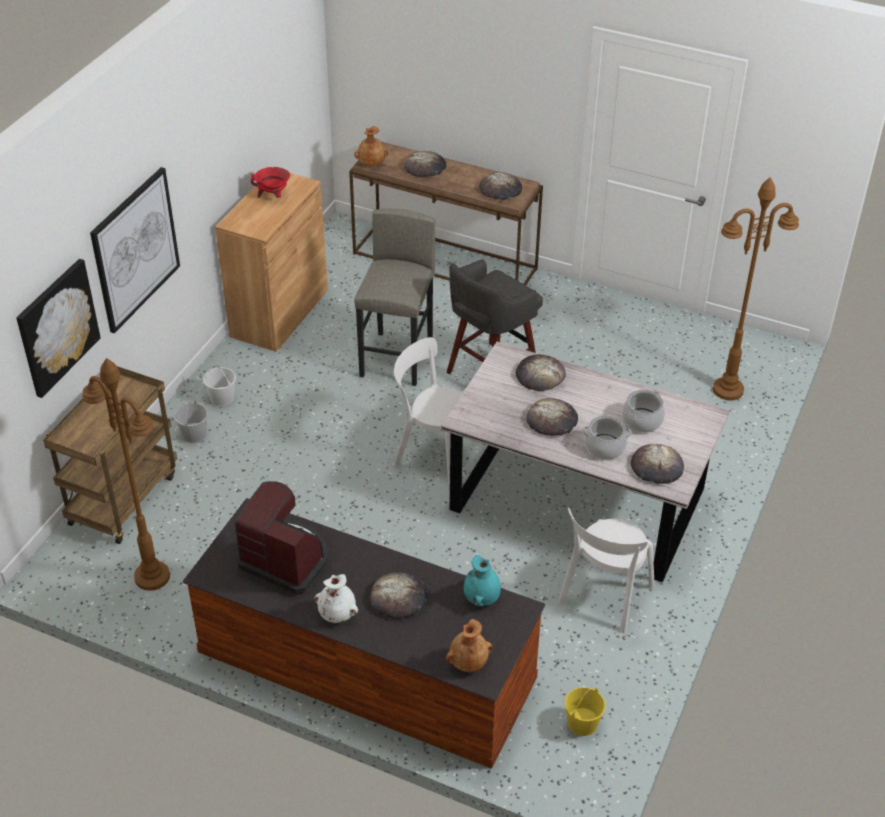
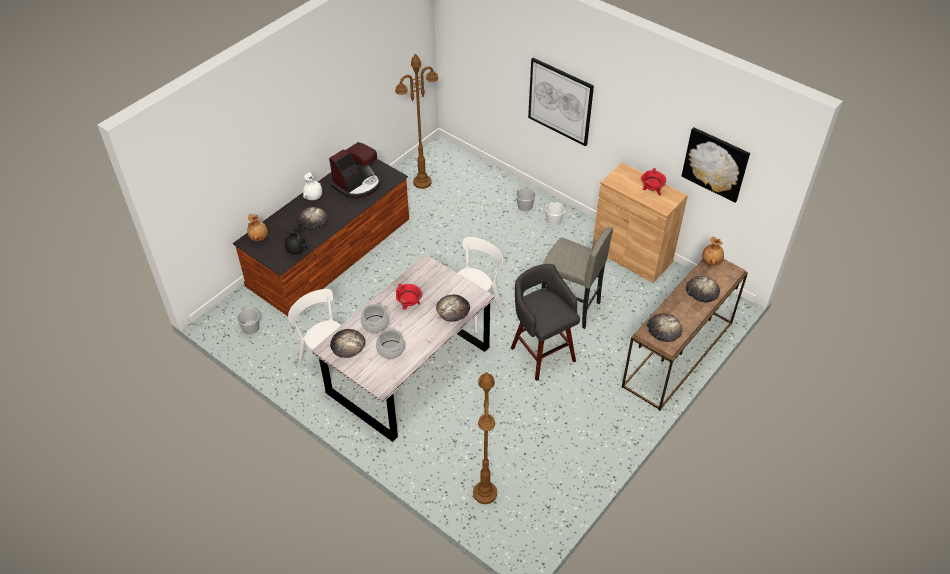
camera: 105 degrees right, 5 degrees up
picture [16,259,101,398] -> picture moved to [682,127,750,202]
brown cart [43,366,177,544] -> none
turquoise vase [464,555,501,606] -> black vase [284,226,307,255]
bread [526,398,578,436] -> red cooking pot [396,283,422,310]
yellow bucket [565,687,606,736] -> white bucket [237,308,260,335]

